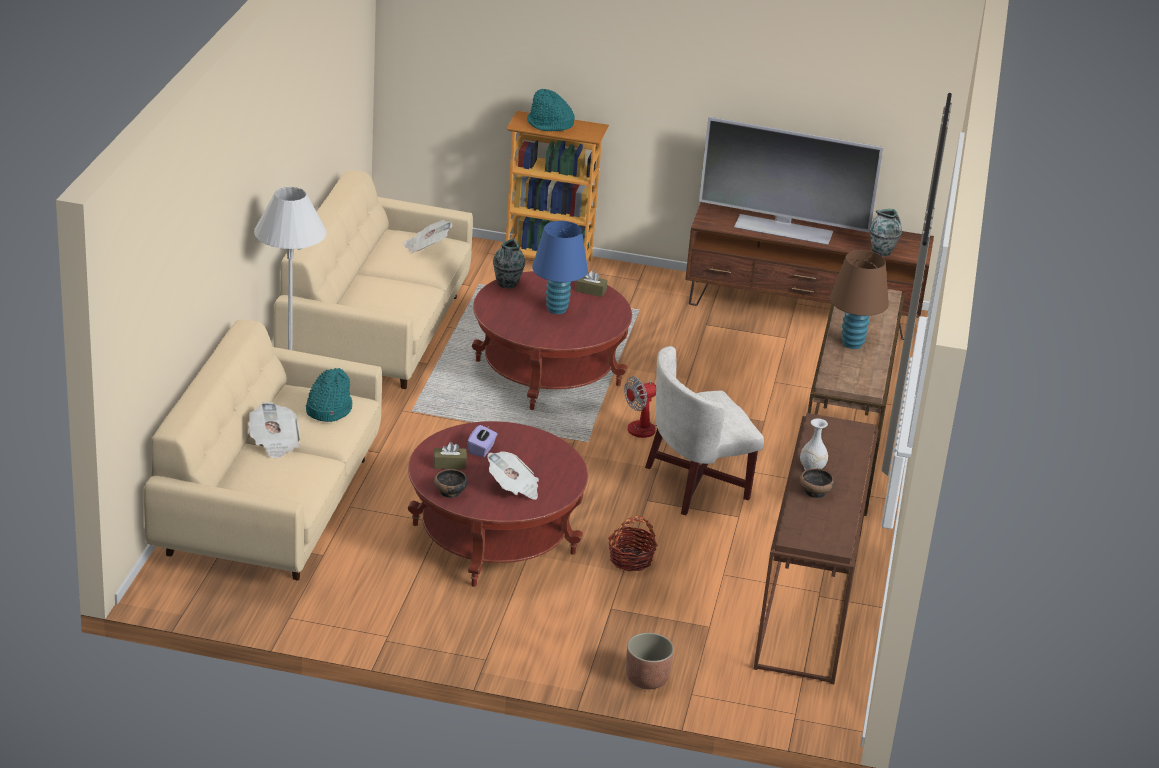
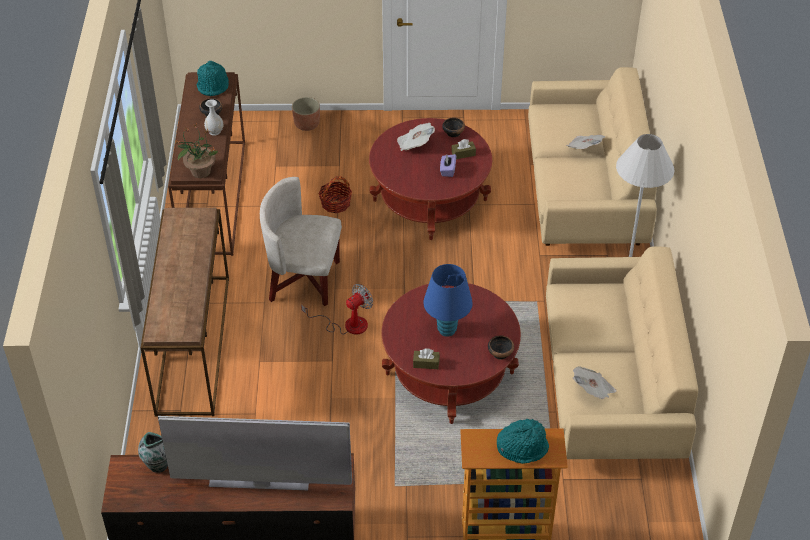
camera: 170 degrees right, 15 degrees up
turquoise hat [306,368,352,422] -> turquoise hat moved to [197,61,229,96]
vase [493,238,525,289] -> bowl [488,336,514,360]
white armchair [645,346,764,515] -> white armchair turned 135 degrees counterclockwise [260,177,342,306]
brown table lamp [830,250,889,349] -> none
none -> potted plant [174,124,218,178]

